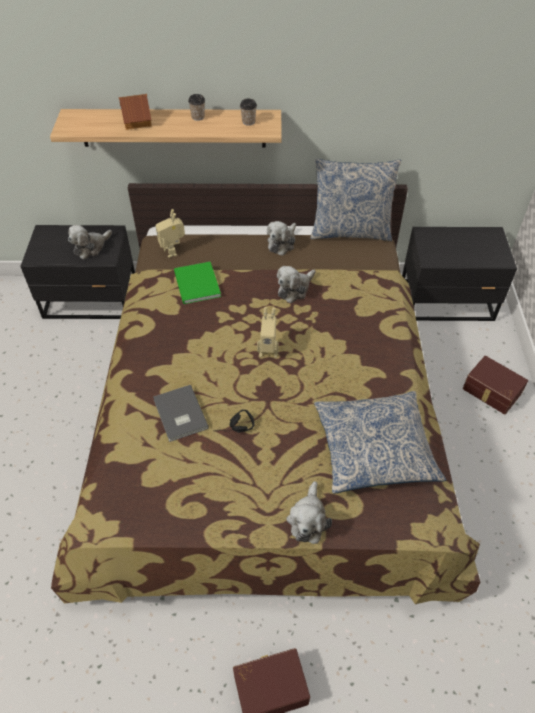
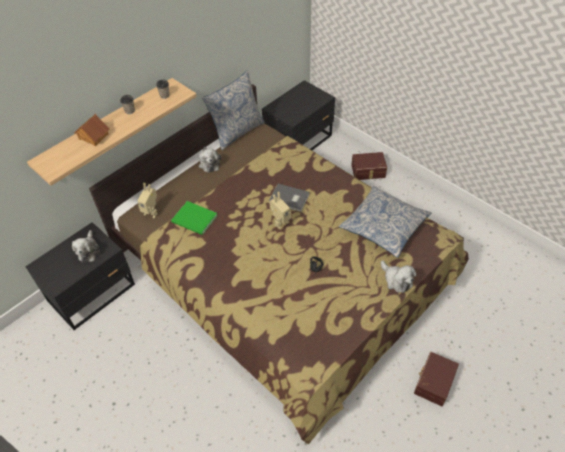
camera: 45 degrees left, 0 degrees up
grey book [153,385,209,442] -> grey book moved to [269,184,310,212]
plush toy [277,266,316,303] -> none

